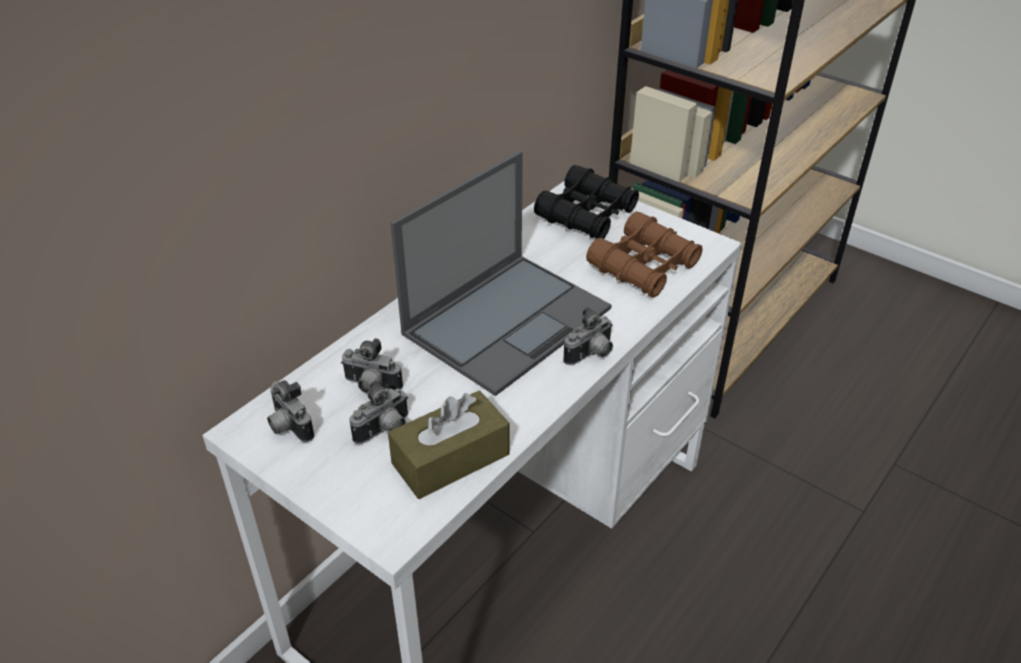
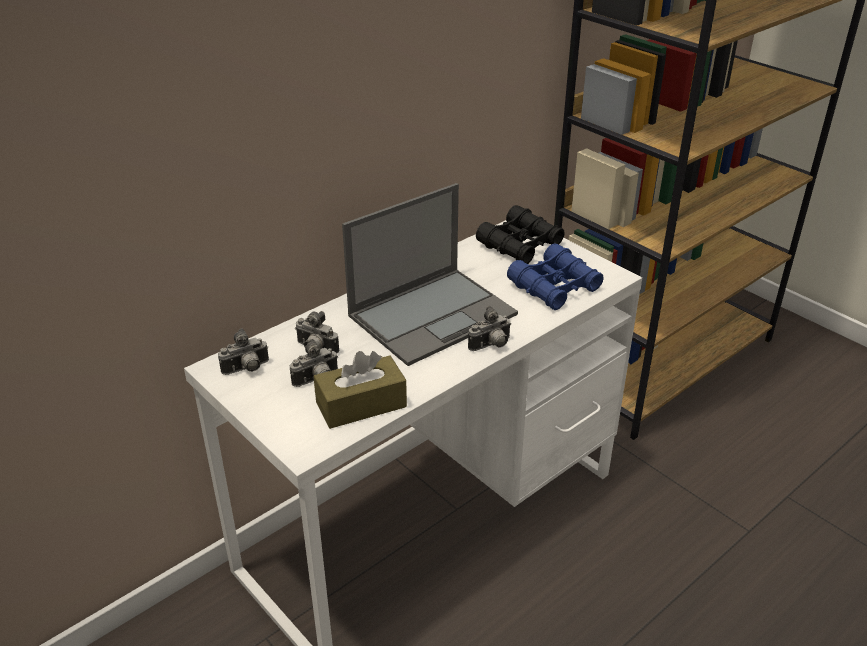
camera: 10 degrees right, 5 degrees down
camera [267,380,314,442] -> camera turned 90 degrees counterclockwise [218,328,269,375]
brown binoculars [586,211,703,298] -> blue binoculars [507,243,604,310]

